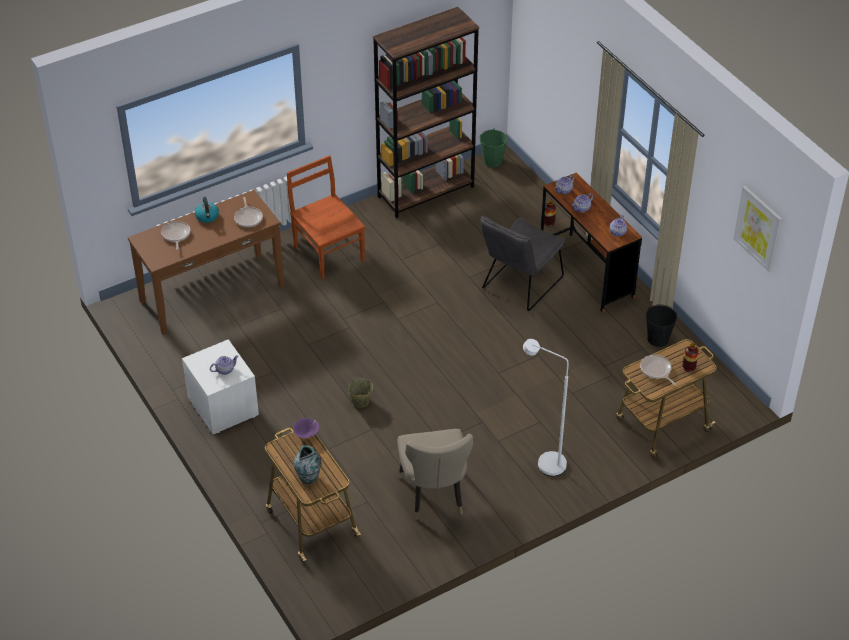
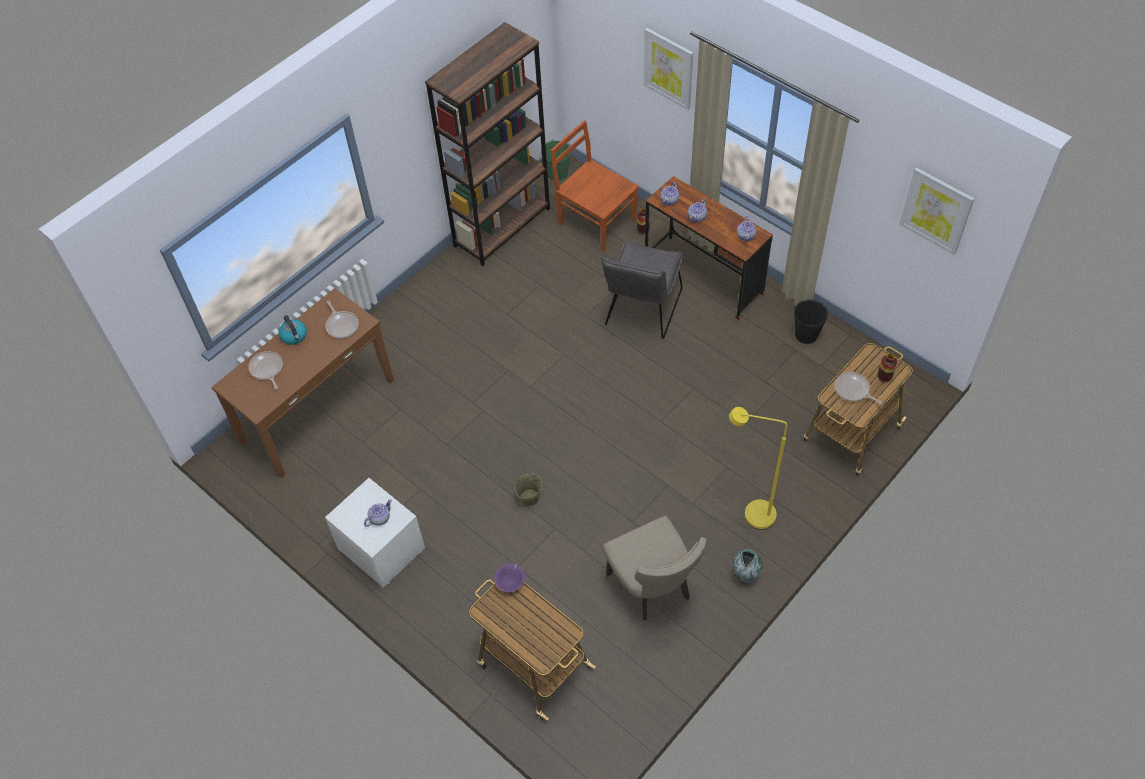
camera: 15 degrees left, 10 degrees up
brown chair [287,155,365,280] -> brown chair moved to [551,120,639,252]
vase [293,445,322,484] -> vase moved to [732,549,762,585]
white floor lamp [523,339,569,476] -> yellow floor lamp [729,407,787,530]
none -> picture [643,28,693,110]

